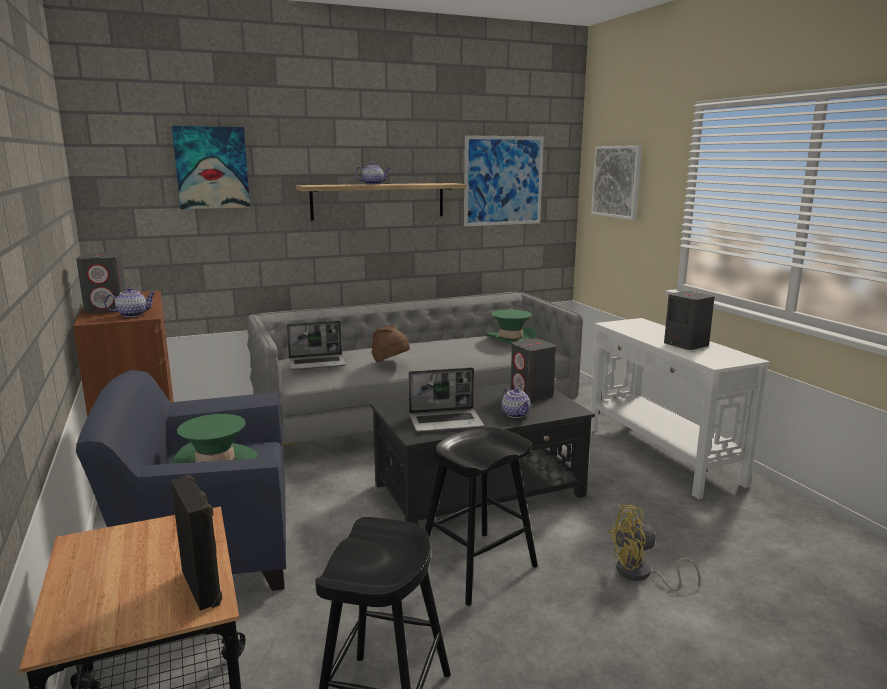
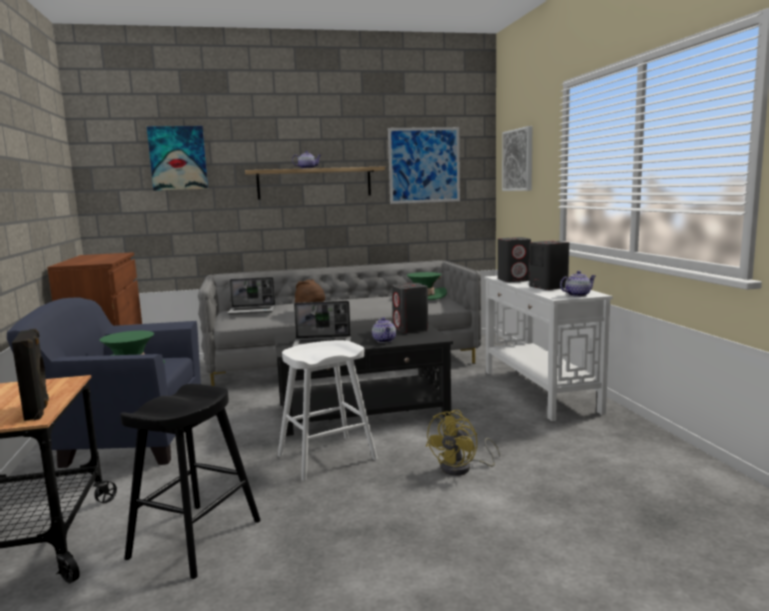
camera: 10 degrees right, 5 degrees down
grey speaker [76,252,126,313] -> grey speaker moved to [498,237,531,282]
teapot [104,287,156,317] -> teapot moved to [560,271,596,297]
black stool [425,427,538,606] -> white stool [278,340,378,481]
yellow fan [608,505,701,591] -> yellow fan turned 60 degrees counterclockwise [426,410,500,476]

